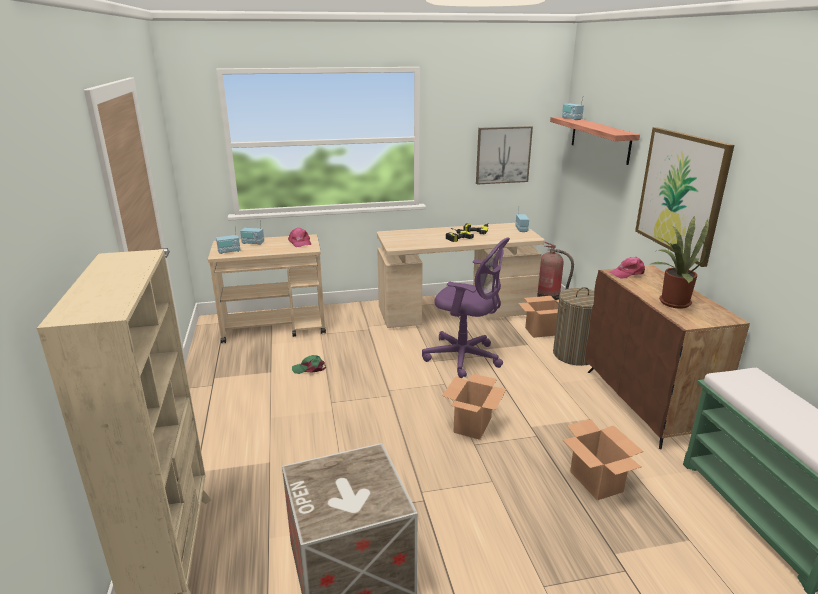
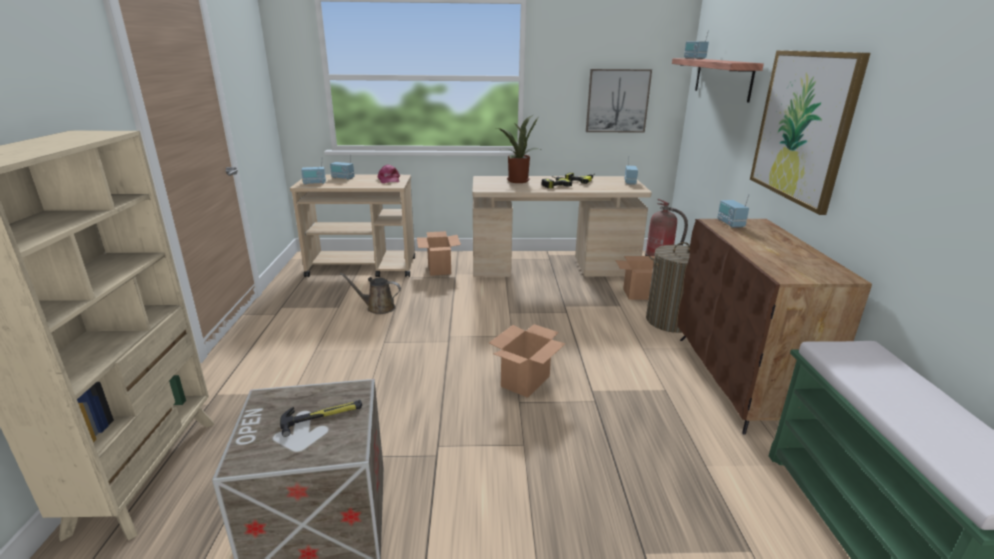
camera: 10 degrees right, 0 degrees up
green cap [292,355,326,374] -> brown watering can [340,273,401,314]
purple office chair [422,237,510,378] -> none
cardboard box [563,419,644,500] -> cardboard box moved to [417,231,461,276]
pink cap [609,257,645,278] -> radio [717,194,750,228]
potted plant [649,216,709,309] -> potted plant moved to [497,115,539,183]
none -> hammer [280,400,362,437]

